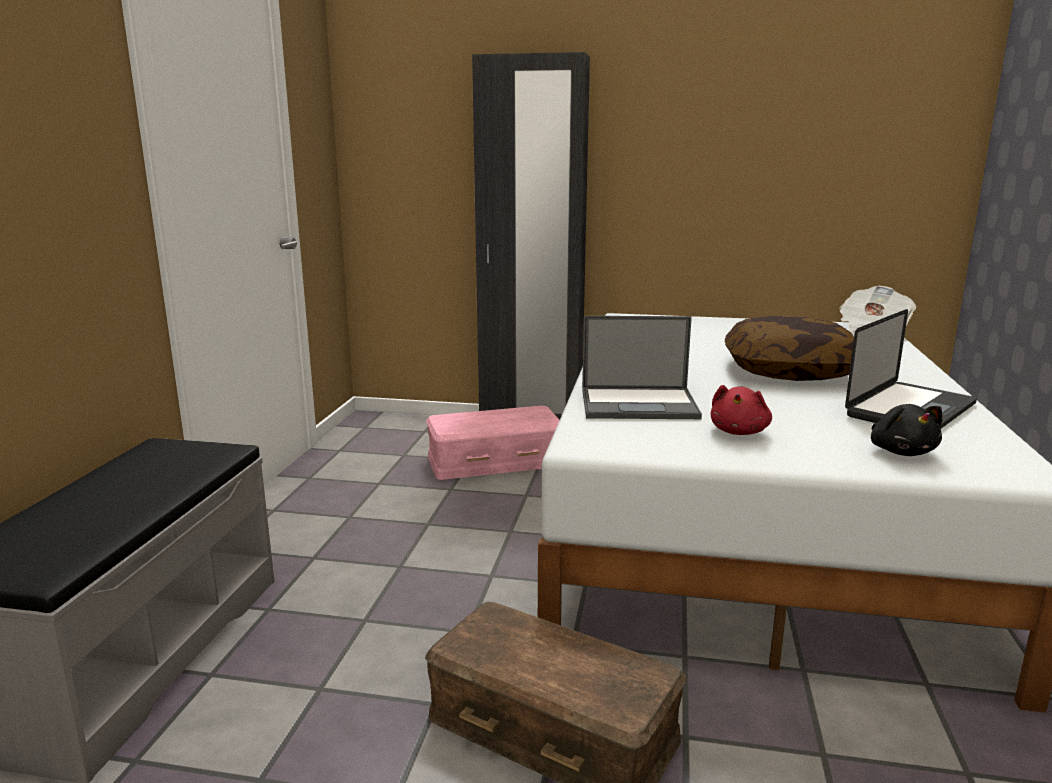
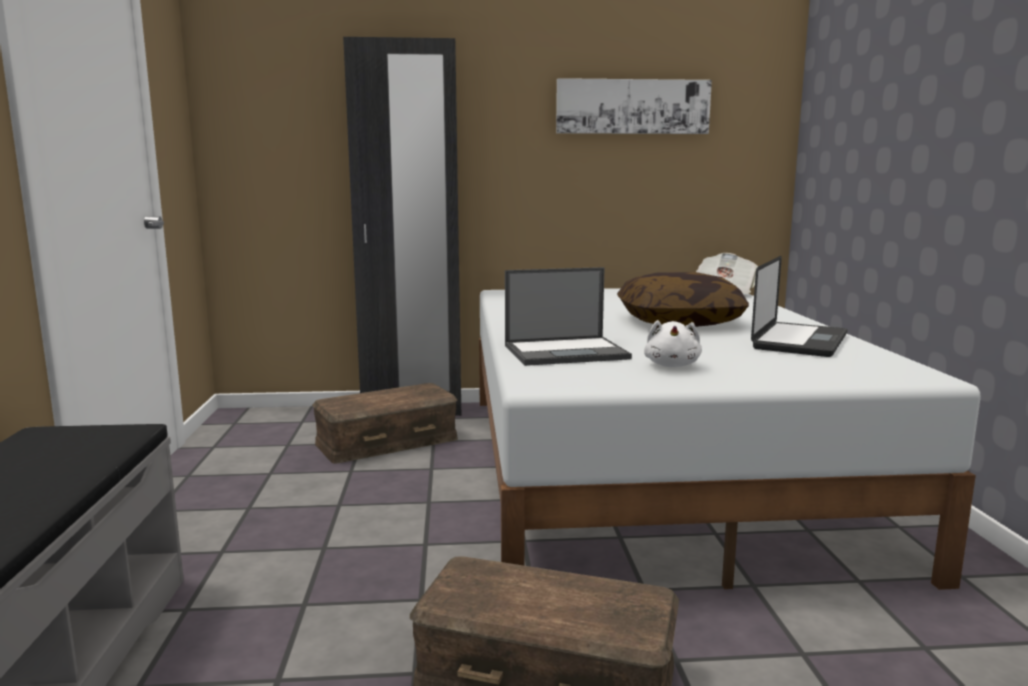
camera: 15 degrees left, 5 degrees down
pink storage box [426,406,560,480] -> brown storage box [312,383,458,464]
red plush toy [711,385,772,435] -> white plush toy [644,320,702,367]
black plush toy [871,404,943,456] -> none
none -> picture [556,78,712,134]

